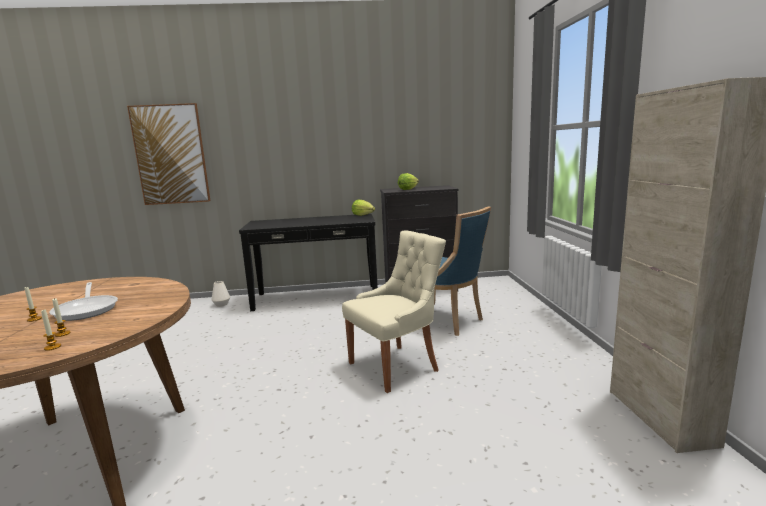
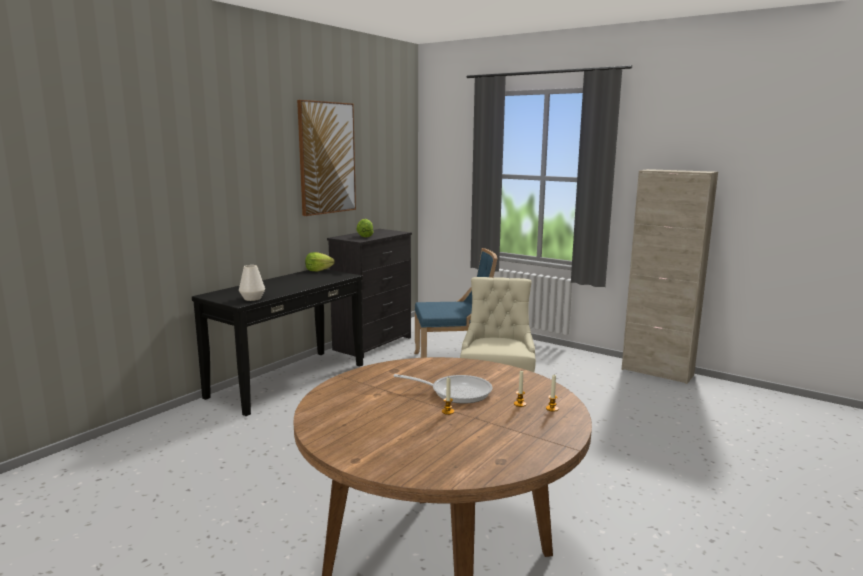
camera: 50 degrees left, 0 degrees up
picture [127,103,210,205] -> picture moved to [297,100,356,216]
white vase [211,281,230,307] -> white vase moved to [239,265,265,301]

